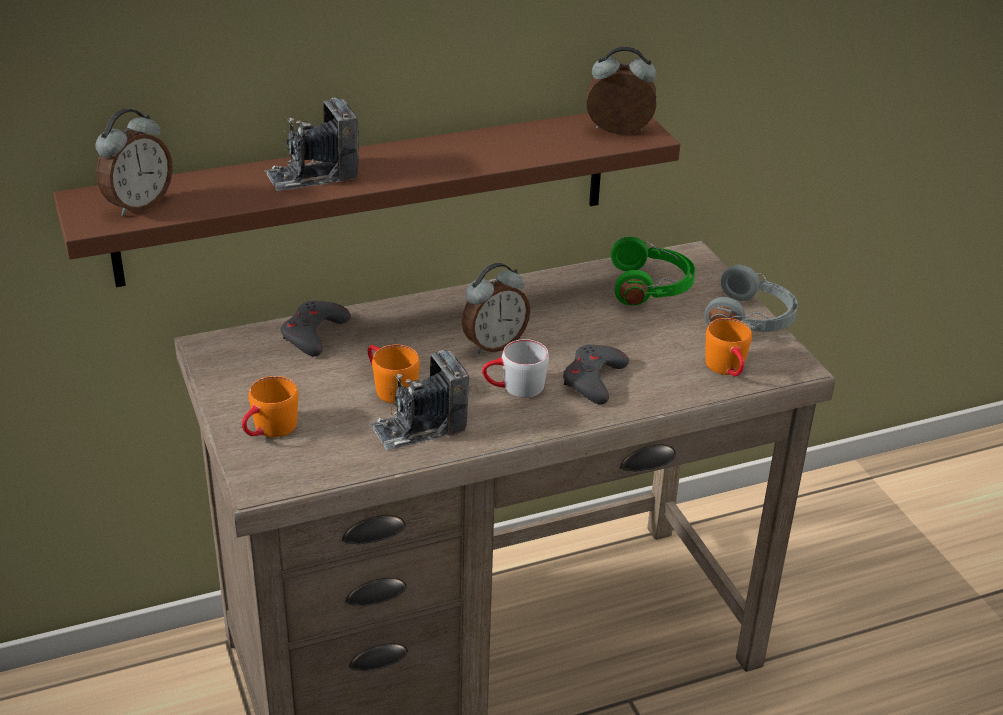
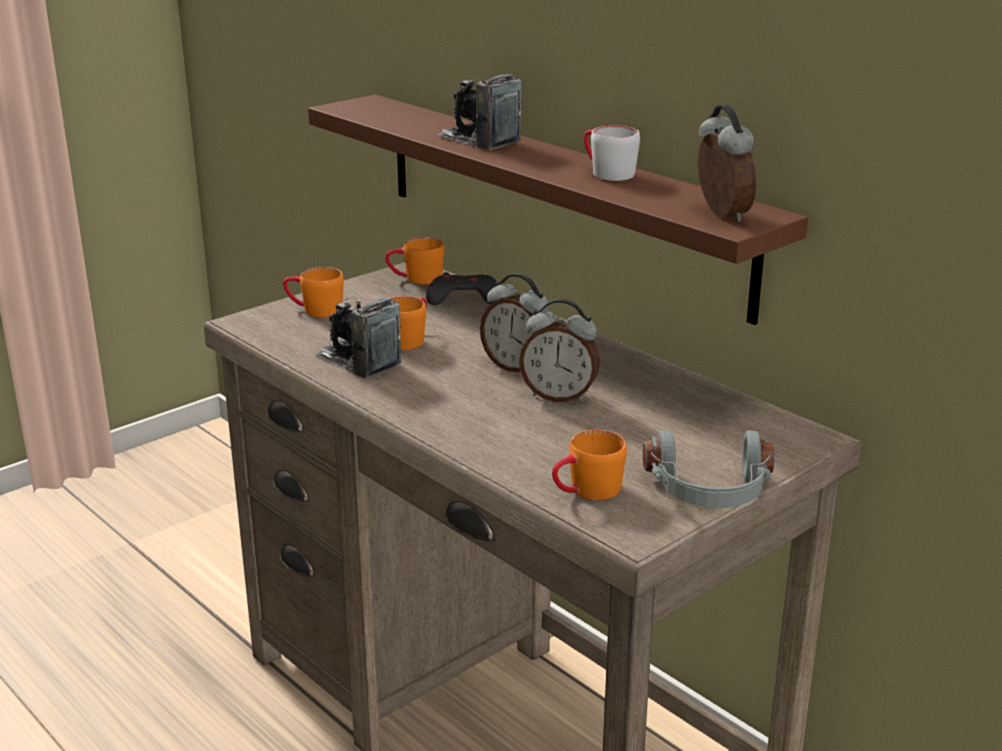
camera: 70 degrees right, 10 degrees down
alarm clock [96,109,173,216] -> alarm clock moved to [519,299,600,403]
grey mug [482,339,549,398] -> grey mug moved to [584,126,640,181]
grey game controller [563,345,629,404] -> none
green headphones [611,237,695,305] -> none
none -> orange mug [385,237,444,284]

